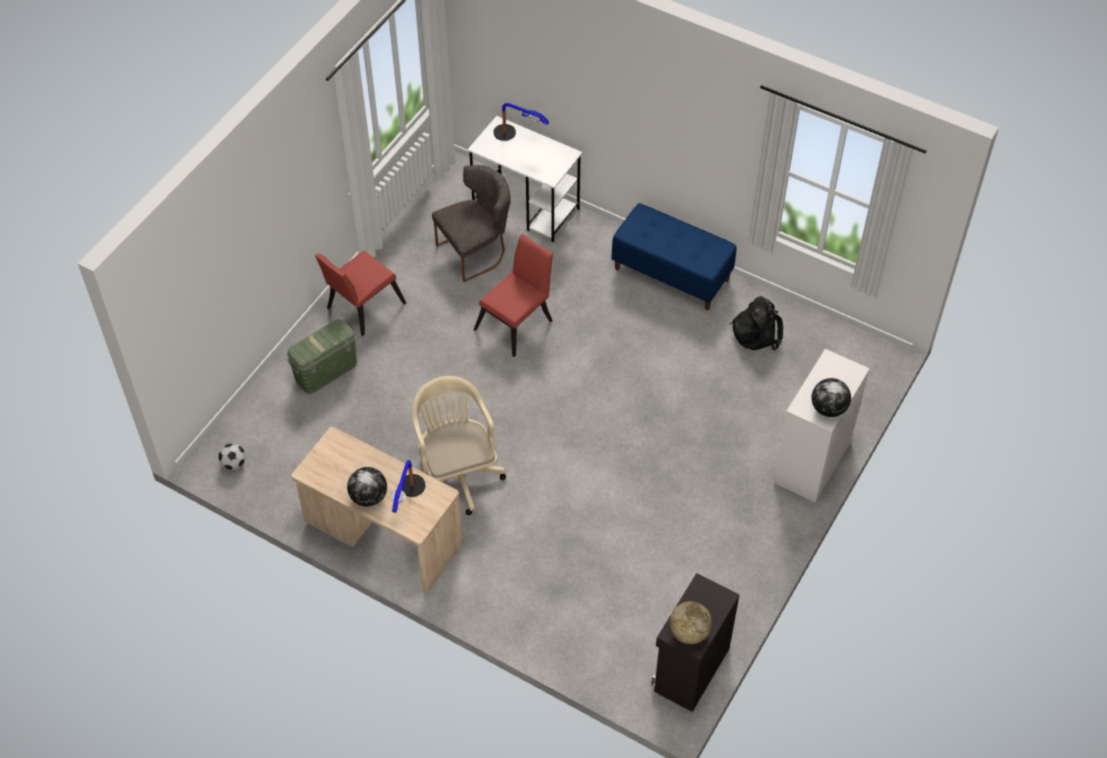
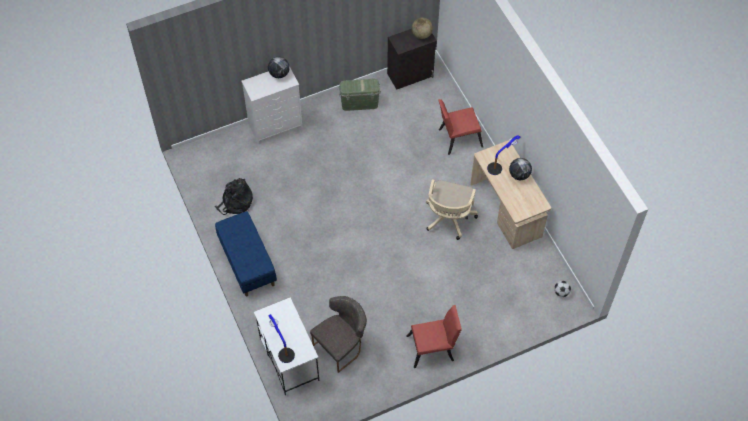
camera: 145 degrees left, 5 degrees up
green storage box [287,319,357,394] -> green storage box moved to [339,79,381,111]
grey chair [432,165,511,282] -> grey chair turned 135 degrees clockwise [310,296,367,373]
red chair [473,234,553,357] -> red chair moved to [438,99,483,155]

